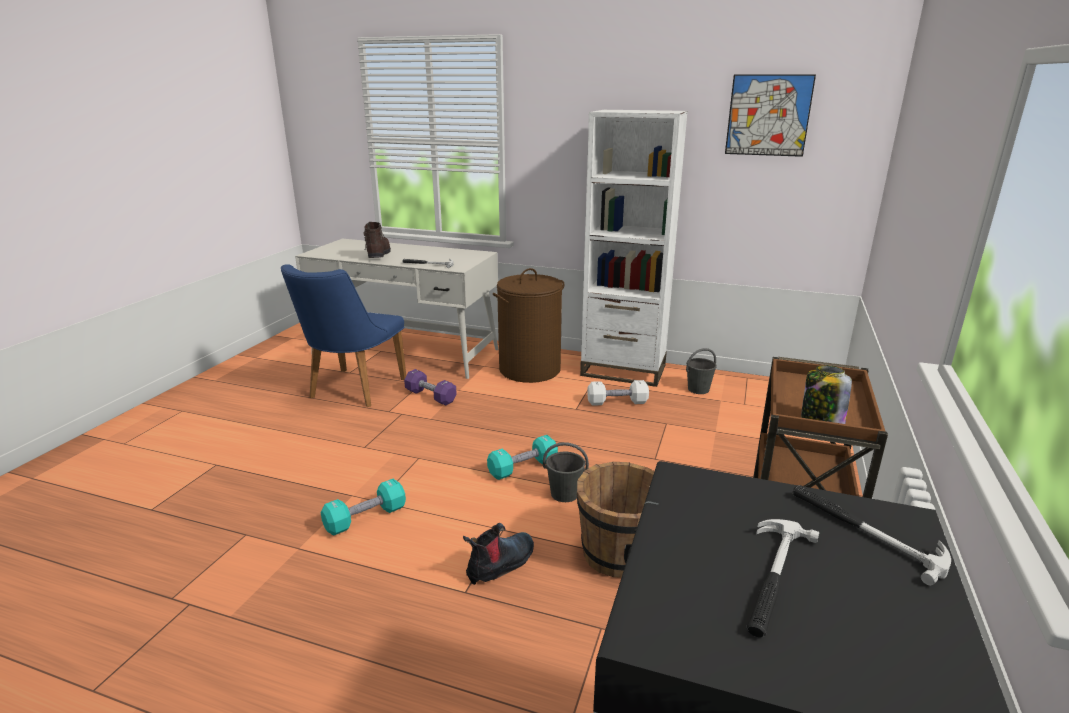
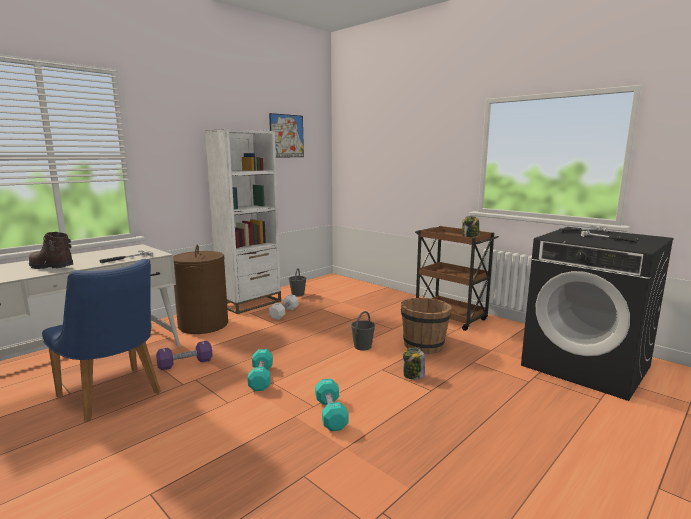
camera: 65 degrees left, 10 degrees down
boot [463,523,534,585] -> jar [403,348,425,379]
turquoise dumbbell [487,435,558,480] -> turquoise dumbbell moved to [248,349,273,391]

